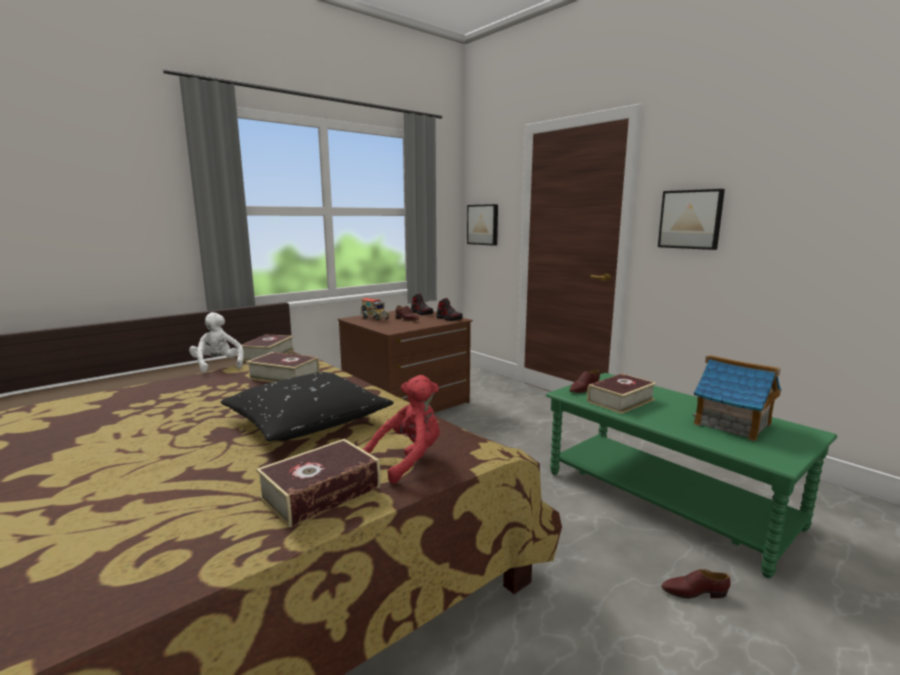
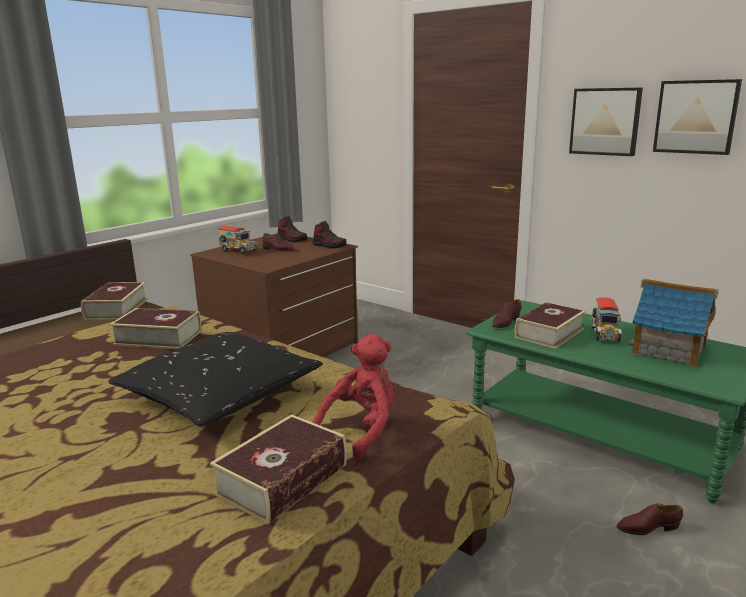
camera: 10 degrees left, 5 degrees up
white plush toy [189,312,244,373] -> none
picture [467,204,498,246] -> picture moved to [653,79,742,155]
none -> toy truck [590,297,622,342]

